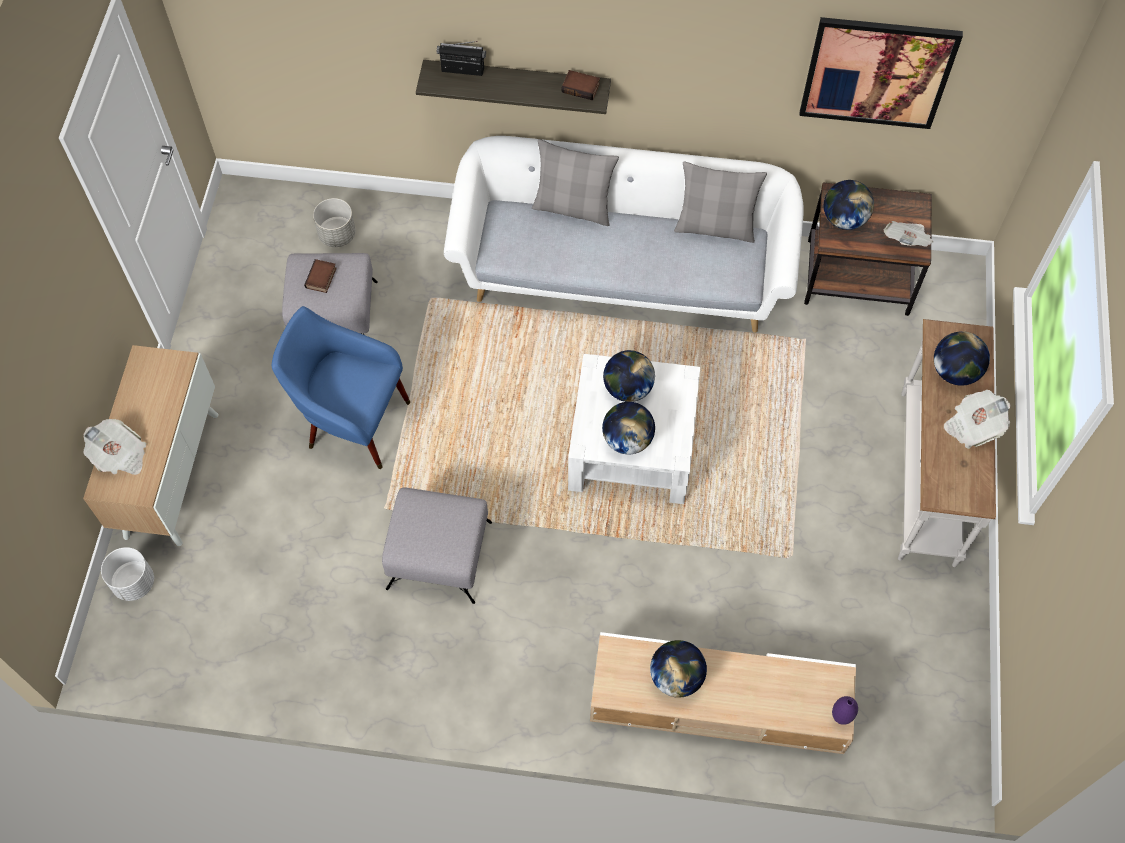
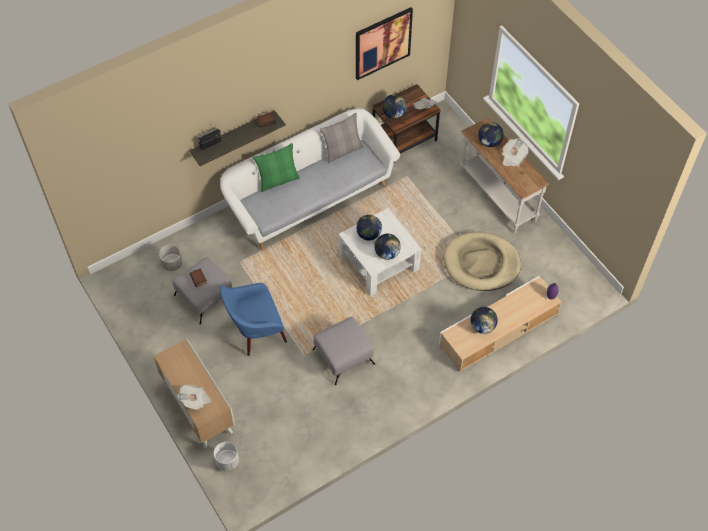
camera: 40 degrees left, 5 degrees down
grey pillow [532,139,619,226] -> green pillow [253,143,300,192]
none -> beige dog bed [444,232,521,291]

